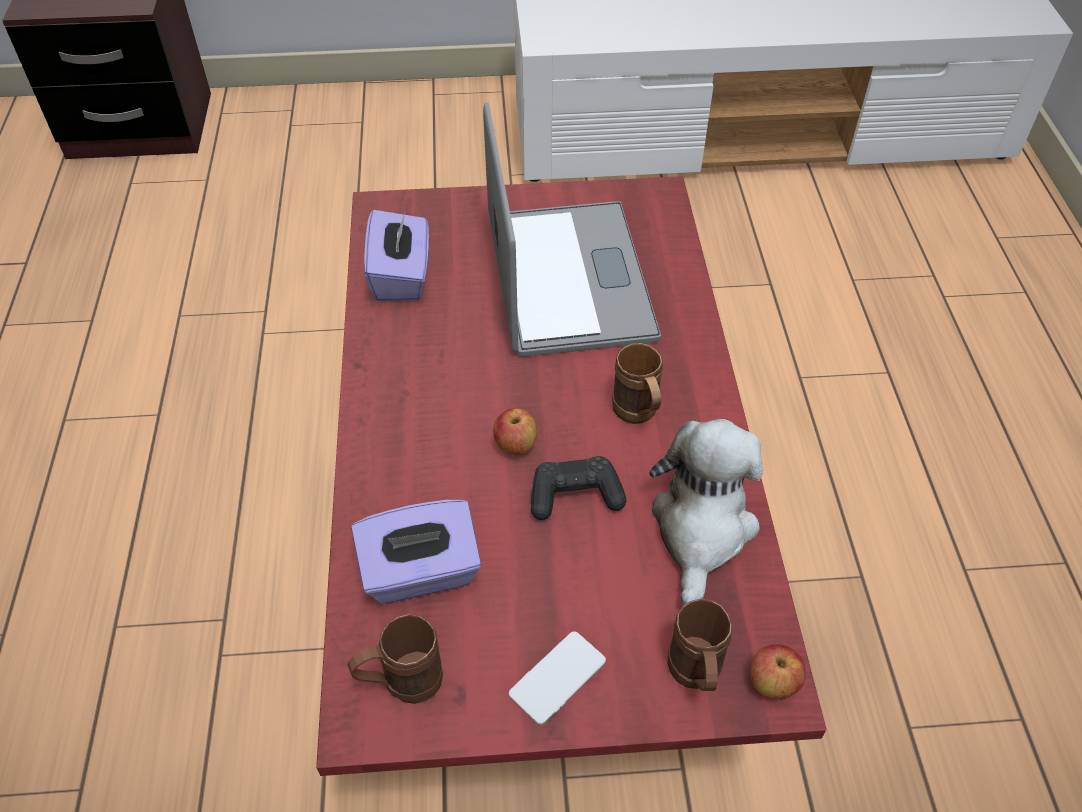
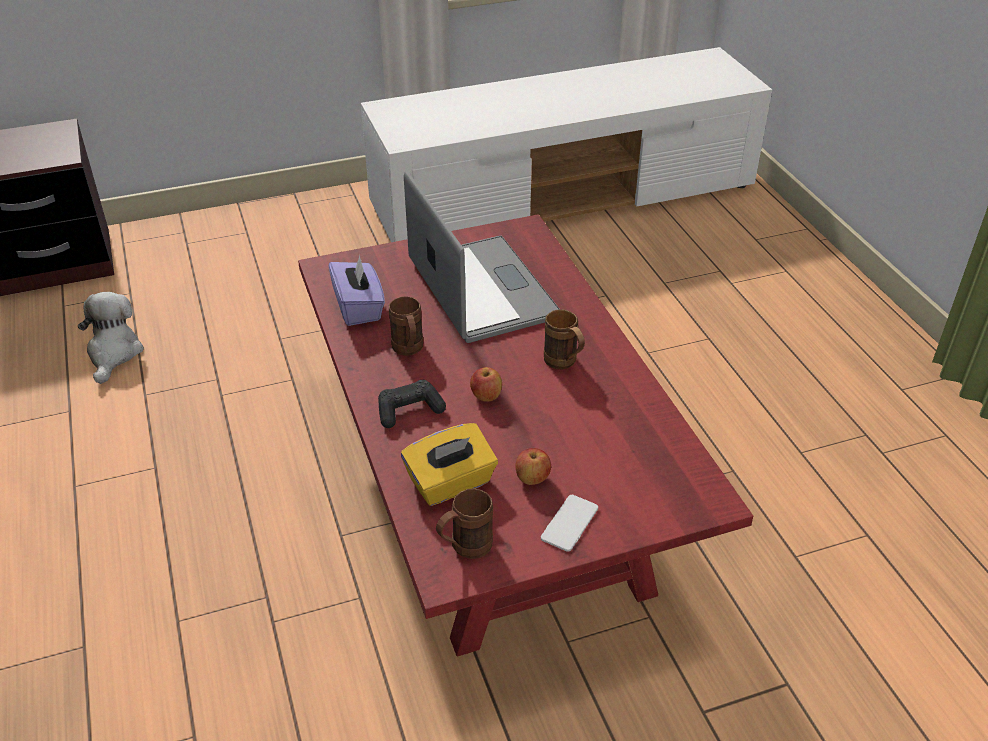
camera: 15 degrees left, 10 degrees down
purple tissue box [351,500,481,604] -> yellow tissue box [401,423,498,506]
black game controller [531,456,626,520] -> black game controller moved to [378,380,446,428]
plush toy [649,419,763,606] -> plush toy moved to [78,292,144,384]
brown mug [667,599,732,691] -> brown mug moved to [389,296,423,356]
apple [750,644,806,699] -> apple moved to [516,448,551,485]

